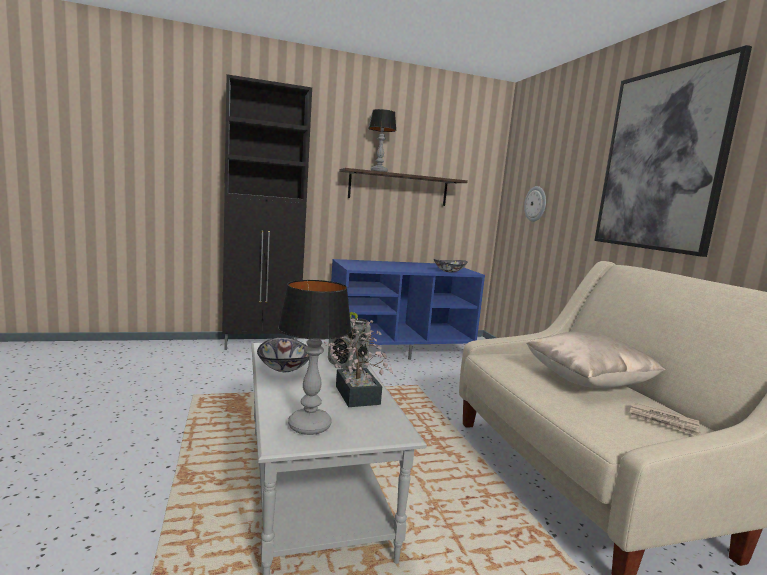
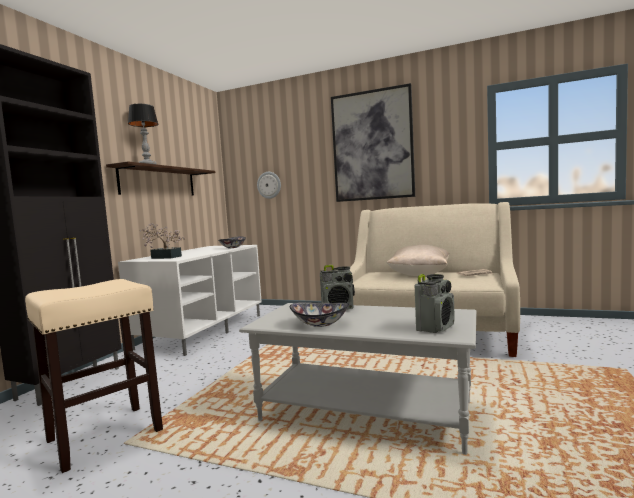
camera: 50 degrees left, 5 degrees down
table lamp [278,280,351,435] -> radio [415,274,455,333]
potted plant [324,318,393,407] -> potted plant moved to [140,224,185,259]
blue tv stand [331,259,485,360] -> white tv stand [118,245,262,356]
none -> beige stool [25,279,163,473]

